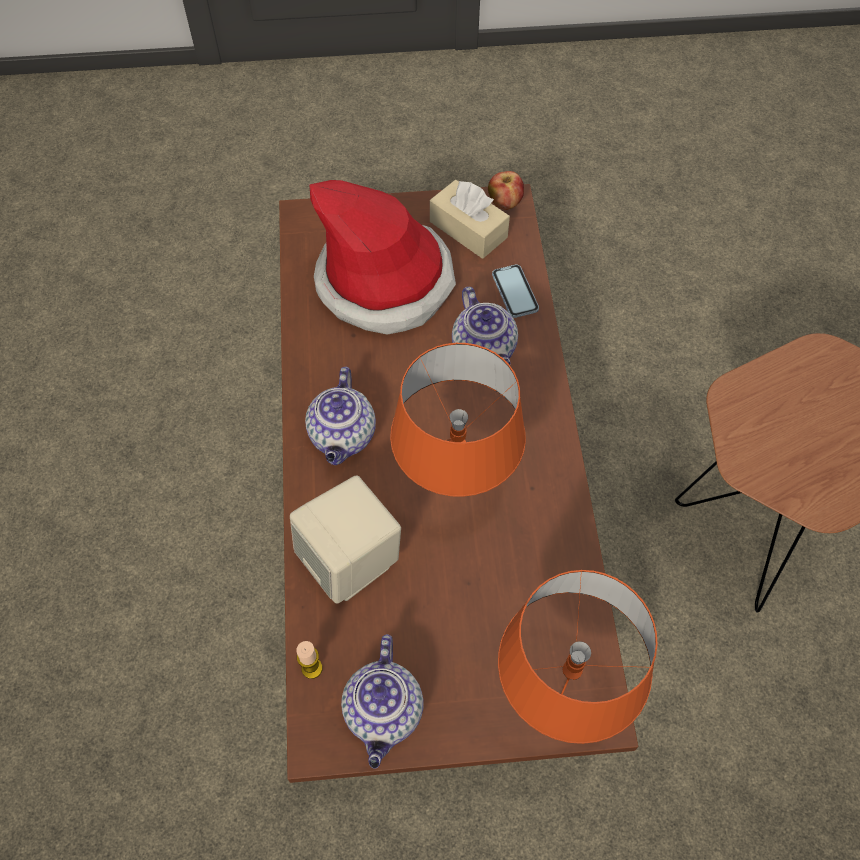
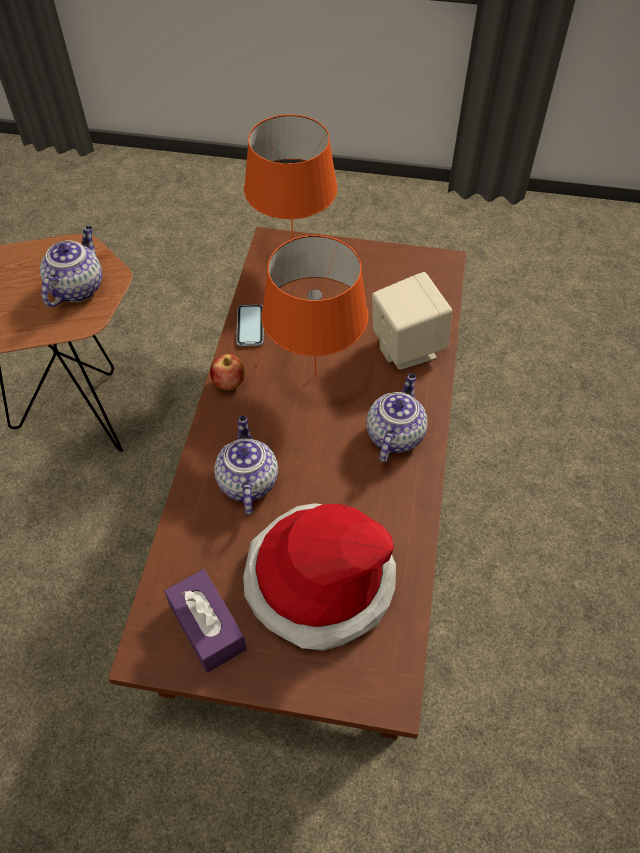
camera: 165 degrees left, 5 degrees down
candle [296,641,322,679] -> none
teapot [341,634,424,769] -> teapot moved to [40,226,102,307]
beige tissue box [430,180,510,259] -> purple tissue box [164,569,247,673]
apple [488,171,524,210] -> apple moved to [210,354,245,391]
phone [492,264,539,318] -> phone moved to [236,305,264,346]

